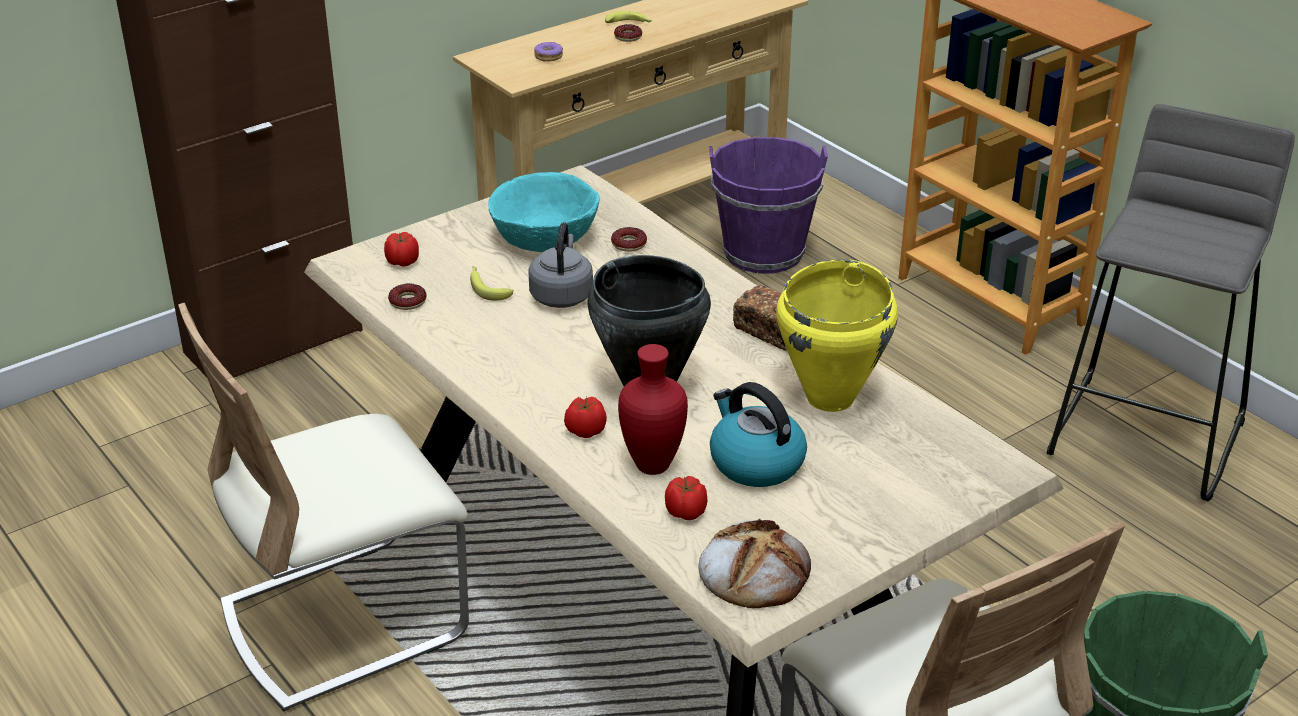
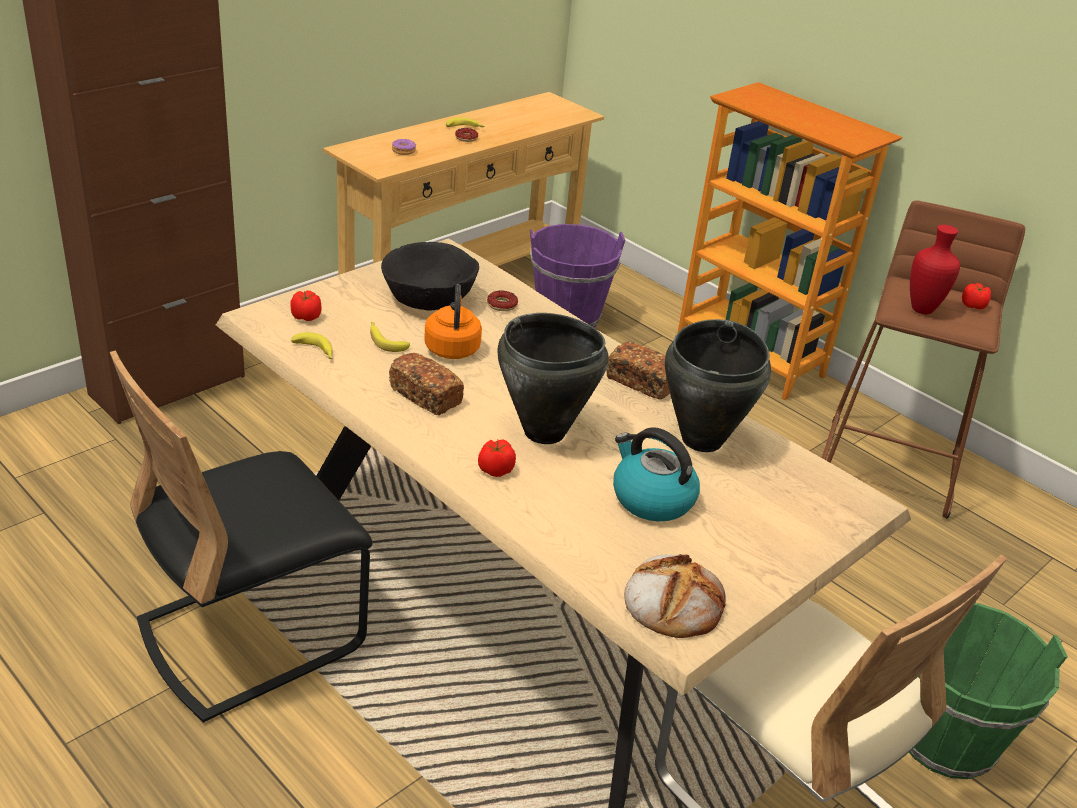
camera: 10 degrees left, 0 degrees up
beige chair [178,303,469,711] -> black chair [110,351,373,723]
donut [388,283,427,310] -> banana [291,332,332,359]
turquoise bowl [488,172,600,252] -> black bowl [381,242,479,311]
grey kettle [528,222,593,308] -> orange kettle [424,284,482,359]
red vase [618,344,688,475] -> red vase moved to [910,225,960,314]
tomato [665,476,707,520] -> tomato moved to [962,283,991,309]
yellow cooking pot [776,259,898,412] -> black cooking pot [665,319,771,452]
grey stool [1047,104,1295,502] -> brown stool [822,200,1025,519]
none -> bread [389,353,464,415]

